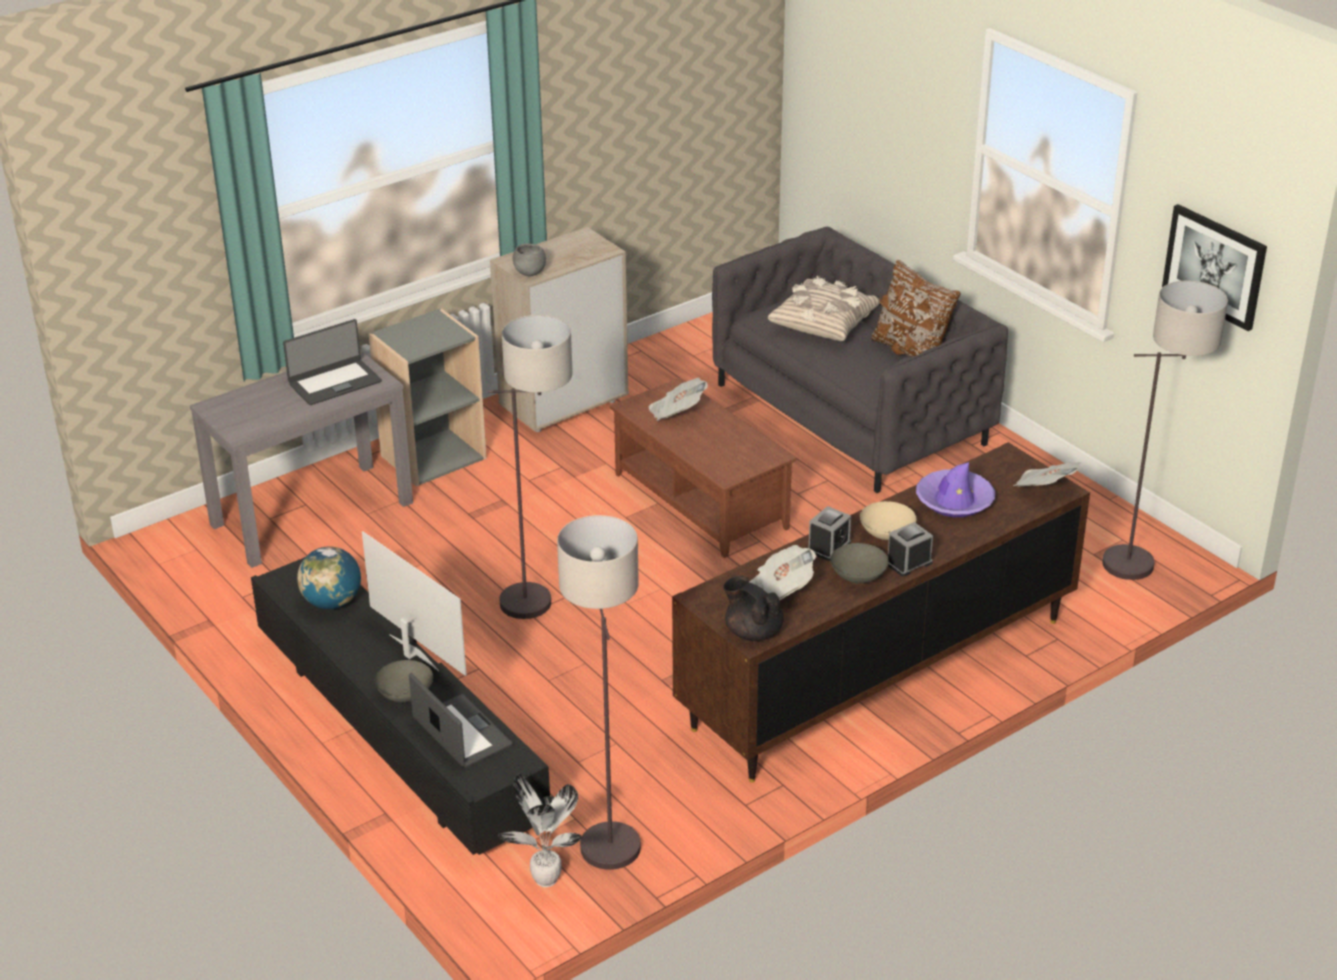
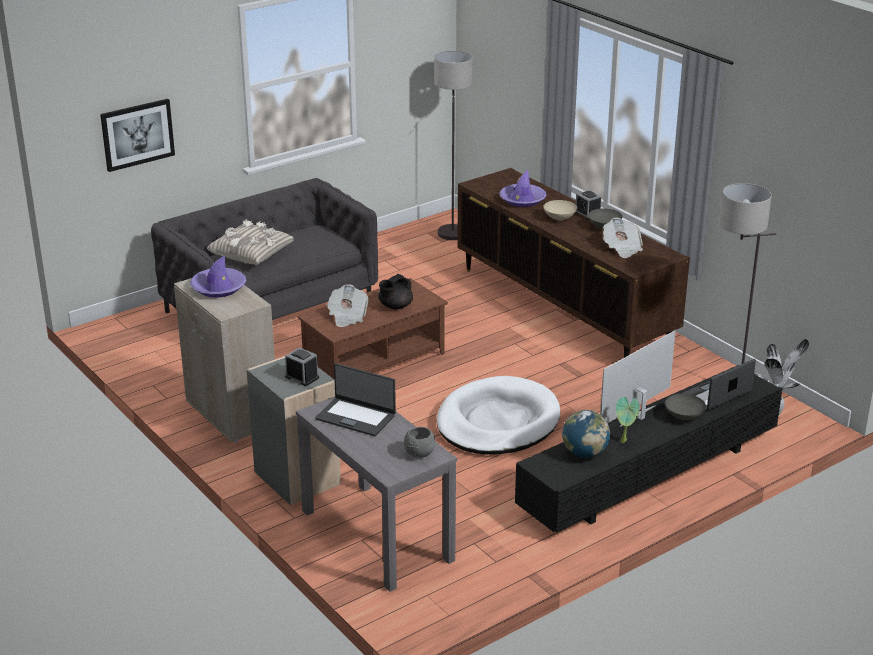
camera: 90 degrees left, 5 degrees down
laptop [283,319,382,405] -> laptop turned 150 degrees clockwise [315,363,396,436]
grey floor lamp [488,315,573,619] -> white dog bed [436,376,560,454]
grey bowl [513,244,546,276] -> grey bowl moved to [404,427,435,458]
black teapot [723,576,784,641] -> black teapot moved to [378,274,413,309]
alarm clock [808,506,851,561] -> alarm clock moved to [285,347,319,386]
brown pillow [871,260,961,357] -> none
newspaper [1013,462,1081,486] -> none
picture [1162,204,1267,331] -> picture moved to [100,99,175,172]
none -> purple hat [190,255,246,298]
none -> potted plant [616,397,640,443]

